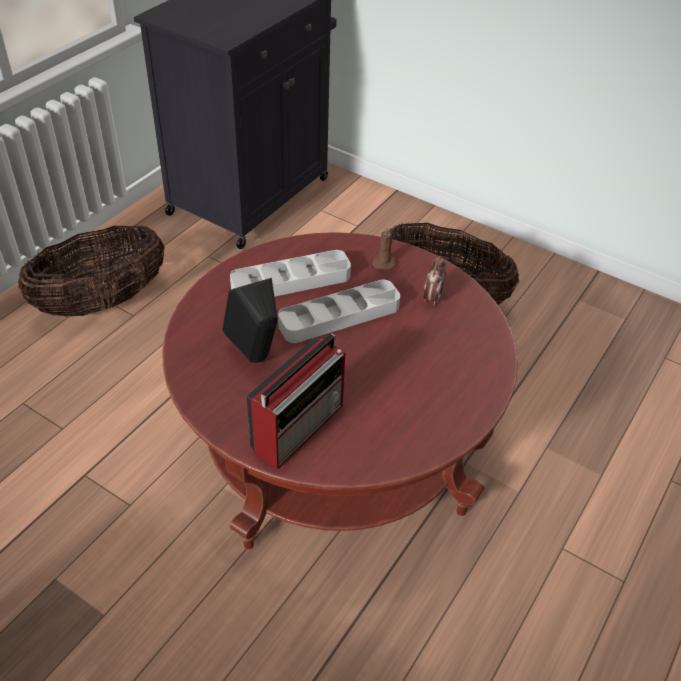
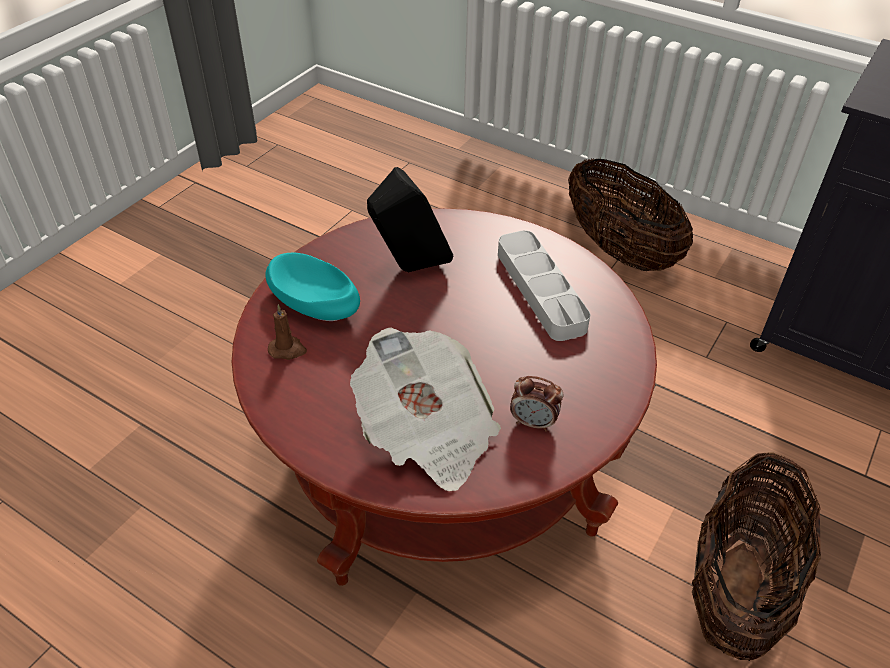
camera: 90 degrees right, 0 degrees up
radio [247,333,345,470] -> turquoise bowl [265,253,360,321]
grey tray [278,280,400,343] -> none
brown candle [372,226,395,270] -> brown candle moved to [268,304,307,360]
none -> newspaper [350,327,501,491]

